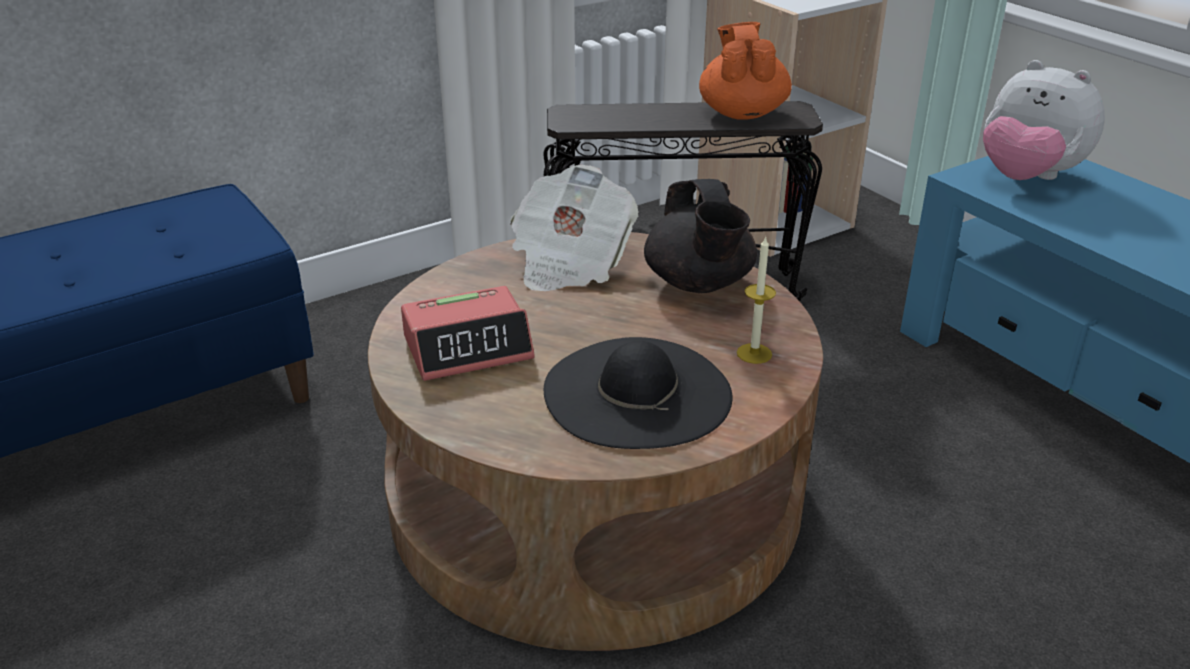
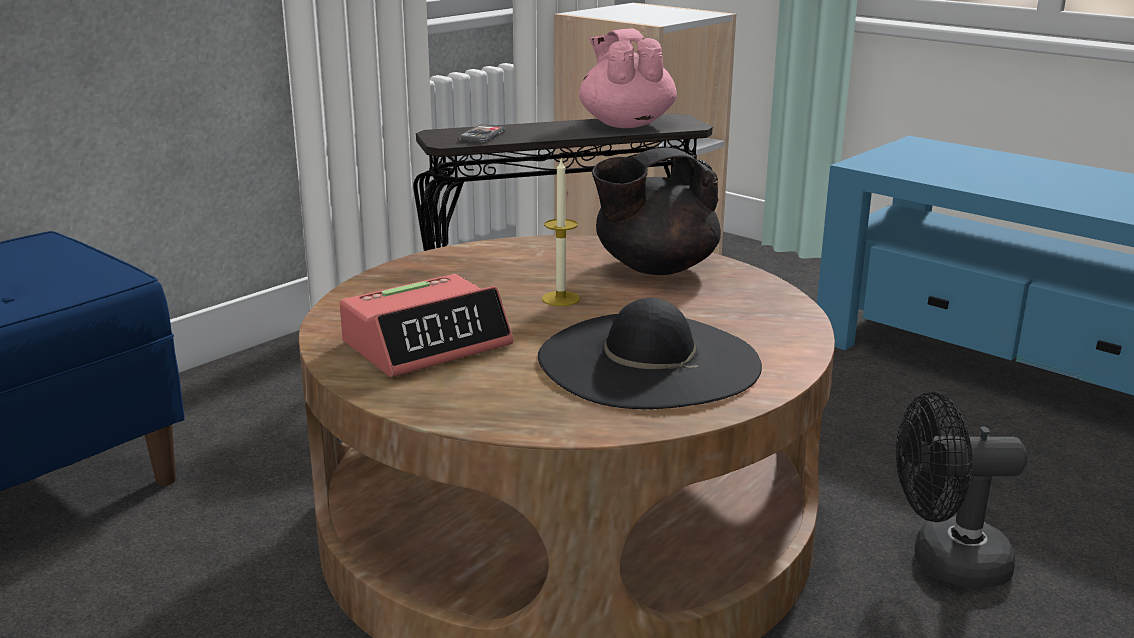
camera: 15 degrees left, 10 degrees down
newspaper [510,165,638,291] -> none
black teapot [644,179,757,293] -> black teapot turned 90 degrees clockwise [592,147,721,275]
orange teapot [699,22,792,120] -> pink teapot [579,29,677,128]
candle [737,236,776,364] -> candle moved to [542,160,580,306]
plush toy [983,60,1105,180] -> none
none -> phone [459,124,505,143]
none -> black fan [896,392,1027,588]

